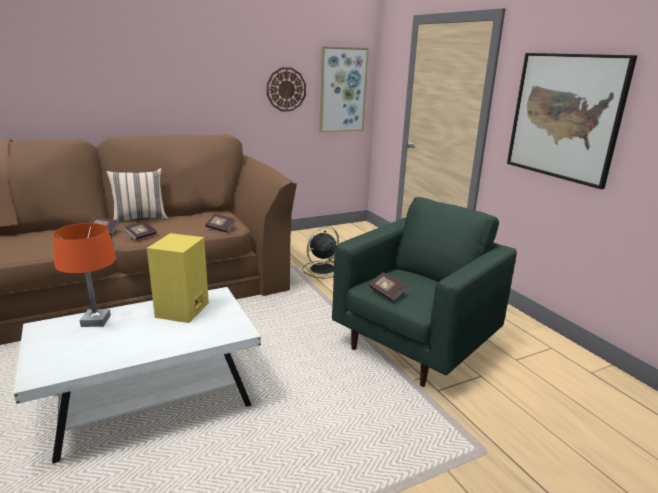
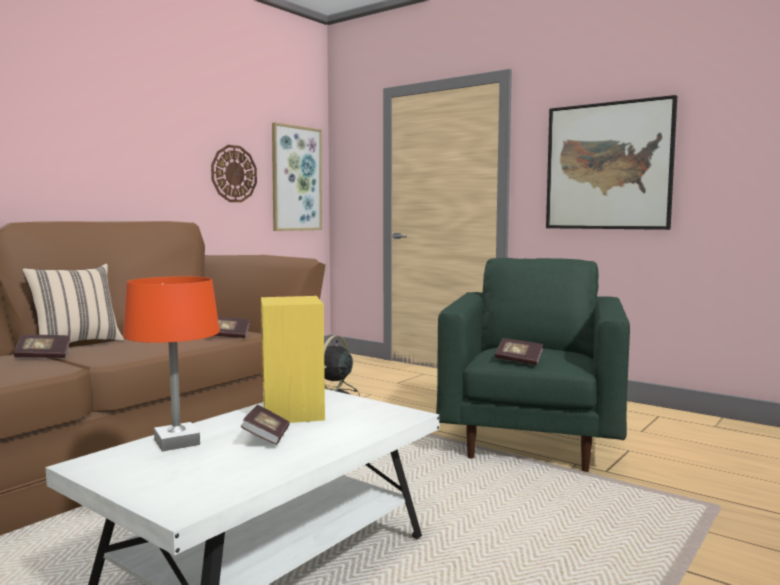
camera: 25 degrees left, 15 degrees down
book [123,221,157,240] -> book moved to [241,405,290,445]

